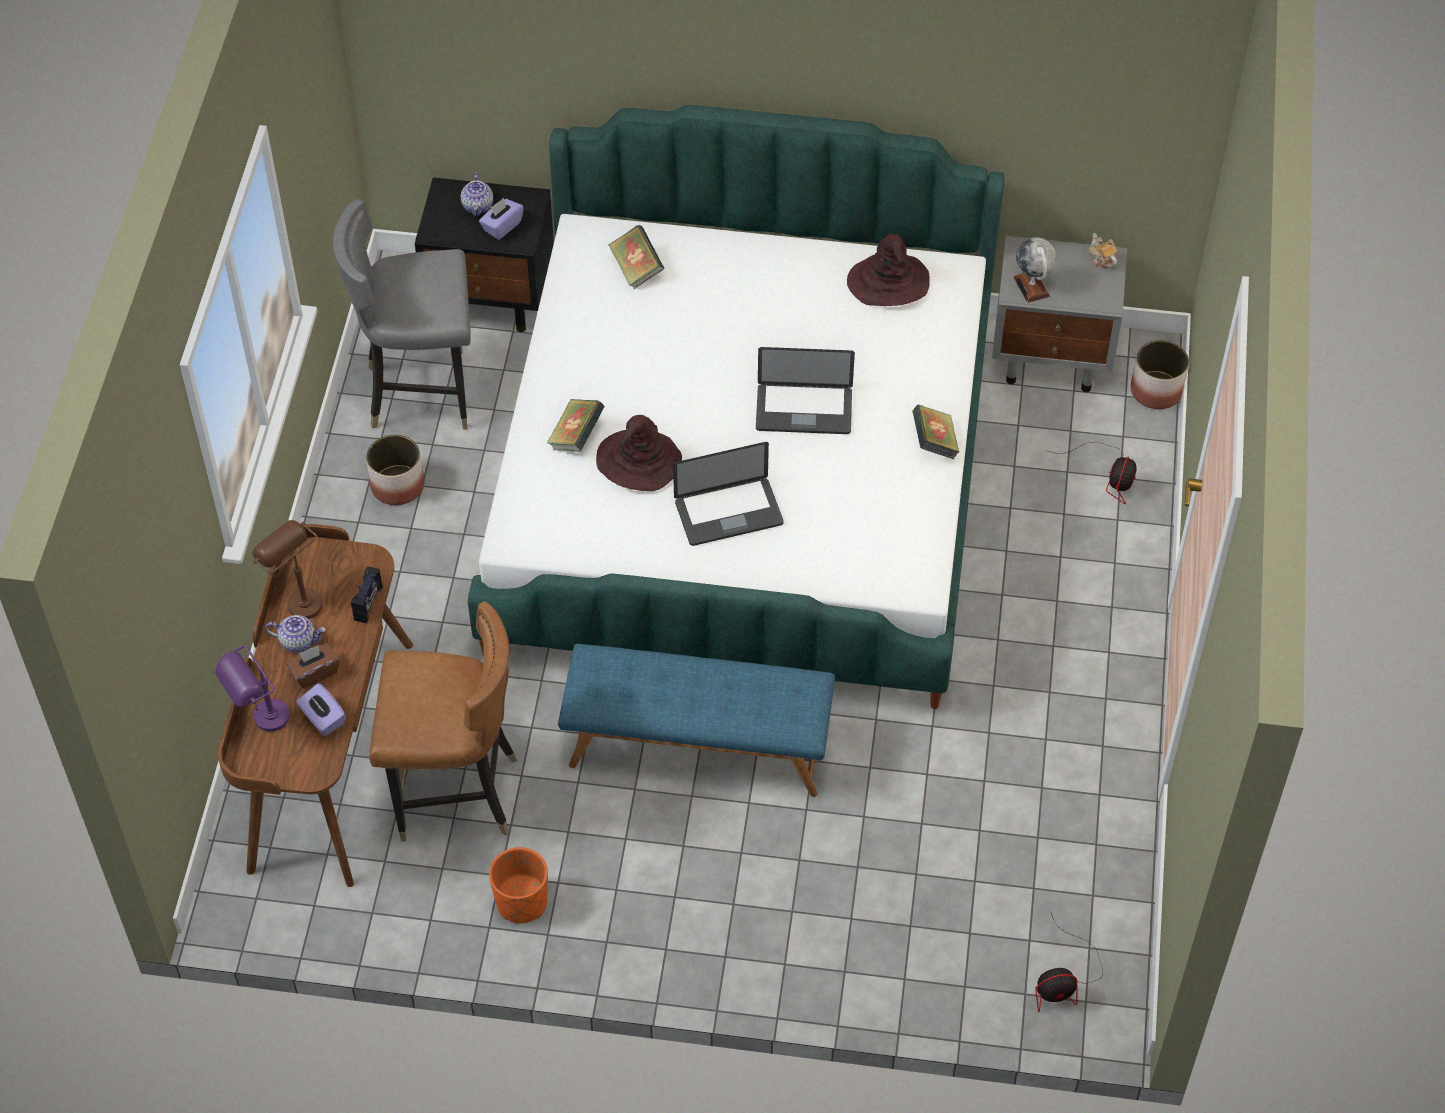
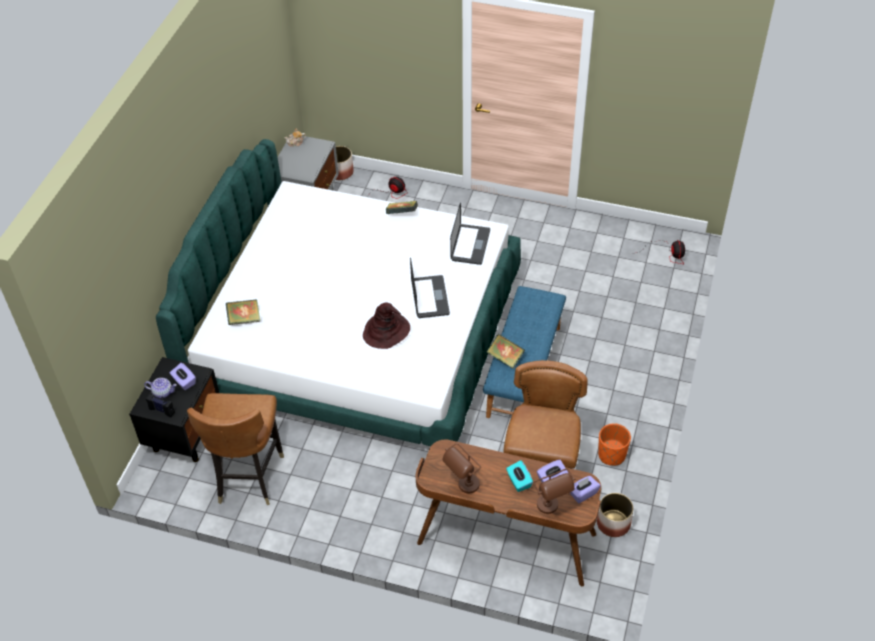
camera: 80 degrees left, 5 degrees down
purple table lamp [215,645,290,732] -> brown table lamp [533,469,576,514]
teapot [265,615,326,653] -> none
brown tissue box [286,643,340,689] -> turquoise tissue box [506,460,533,492]
grey chair [333,199,471,429] -> brown chair [187,393,284,505]
radio [351,566,383,623] -> radio moved to [146,392,175,418]
planter [366,435,424,505] -> planter moved to [597,493,634,537]
book [547,399,604,452] -> book moved to [487,334,525,369]
laptop [756,347,855,434] -> laptop moved to [450,202,490,265]
brown hat [847,234,930,306] -> none
globe [1013,237,1056,303] -> none
none -> purple tissue box [570,476,600,503]

